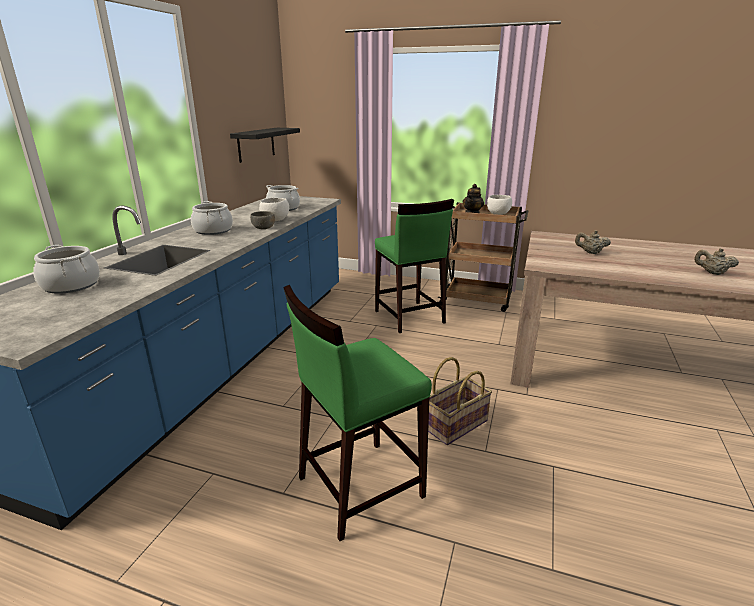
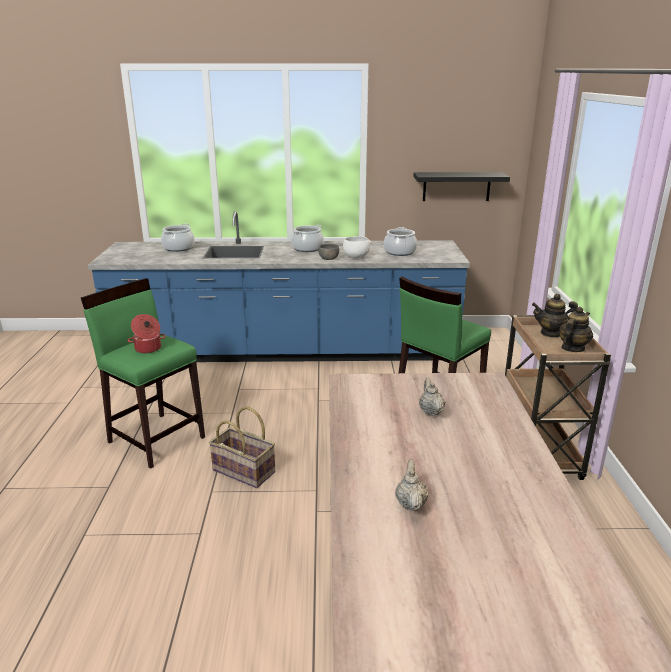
camera: 70 degrees right, 0 degrees up
white bowl [487,195,512,215] -> teapot [559,307,593,352]
none -> cooking pot [128,314,166,353]

